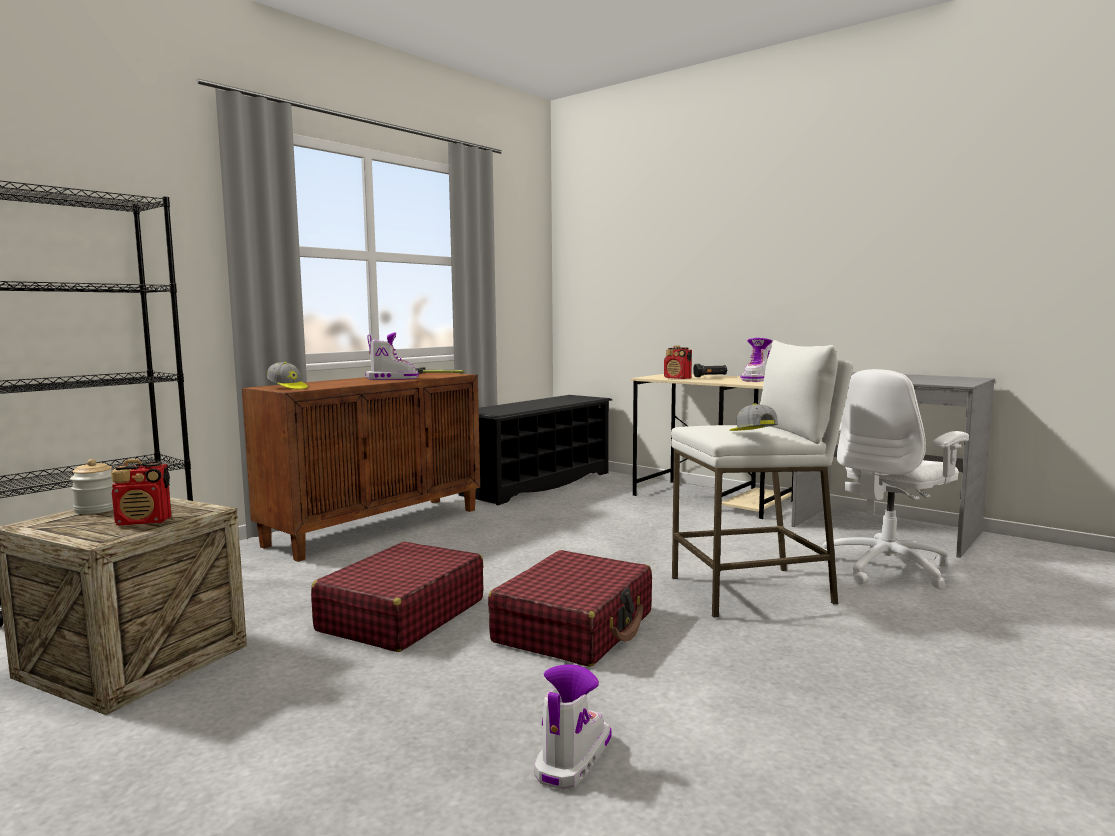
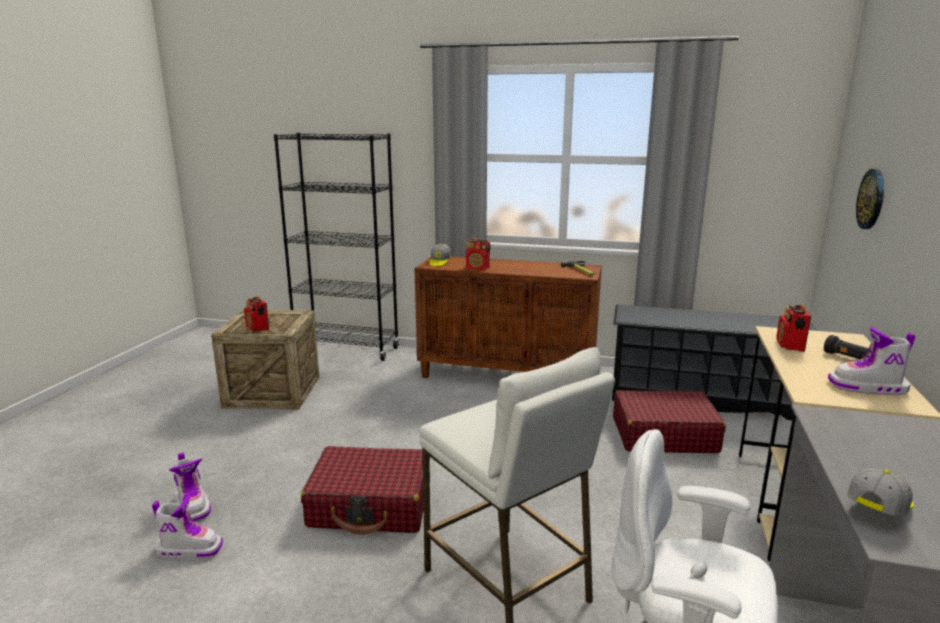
camera: 65 degrees right, 10 degrees up
jar [70,459,114,514] -> none
red suitcase [311,541,483,652] -> red suitcase moved to [613,390,726,453]
boot [365,332,419,380] -> boot moved to [169,452,211,522]
cap [730,403,778,431] -> cap moved to [847,468,914,516]
none -> radio [466,238,490,270]
none -> wall clock [856,169,884,229]

